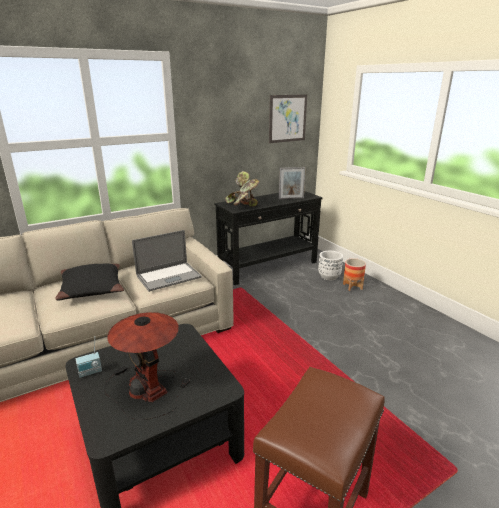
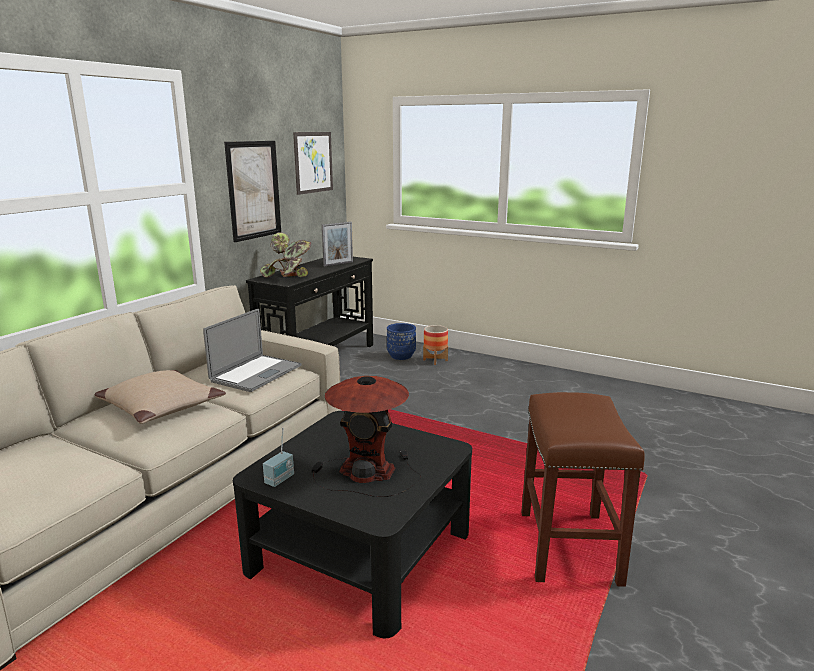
camera: 30 degrees left, 5 degrees down
black pillow [56,264,124,301] -> beige pillow [95,370,226,424]
white planter [318,251,343,280] -> blue planter [387,323,416,360]
none -> picture [224,141,281,242]

